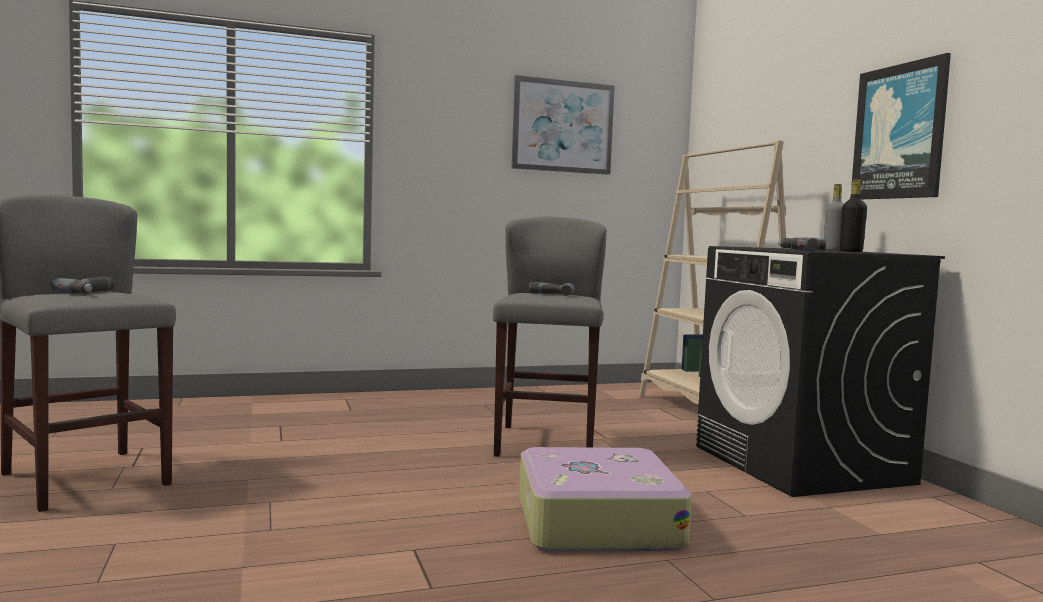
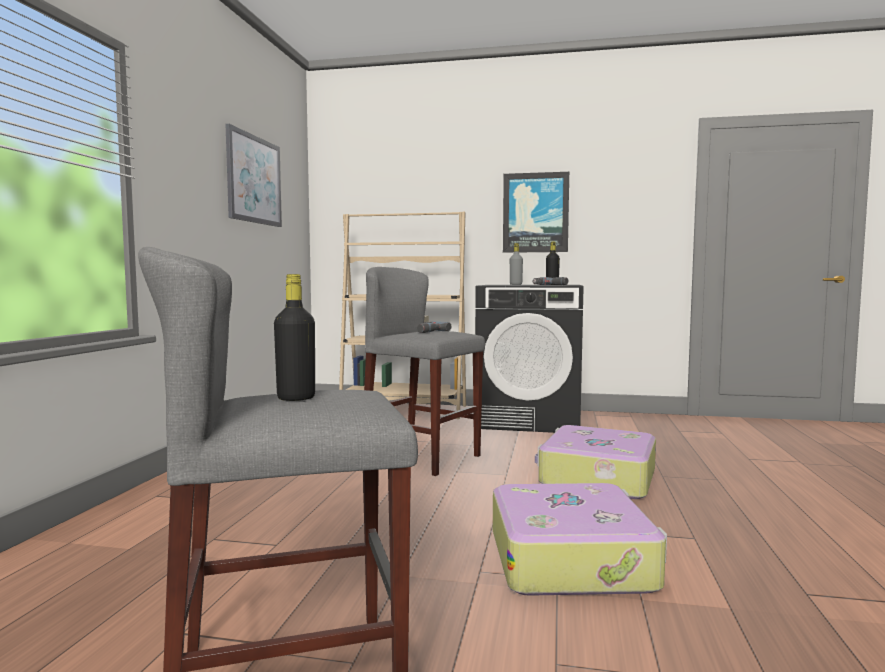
camera: 60 degrees left, 0 degrees up
power drill [50,277,115,294] -> black bottle [274,274,315,401]
none -> suitcase [493,483,667,596]

